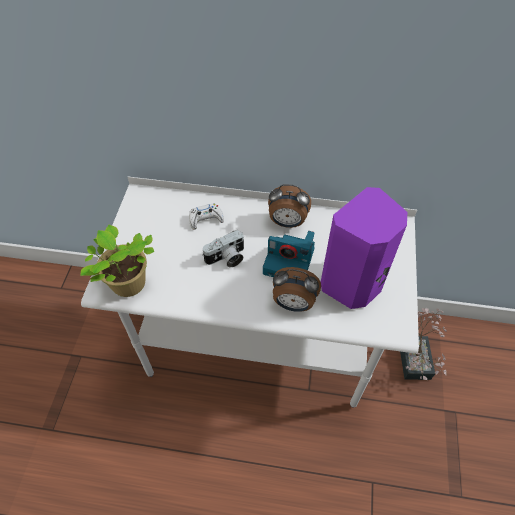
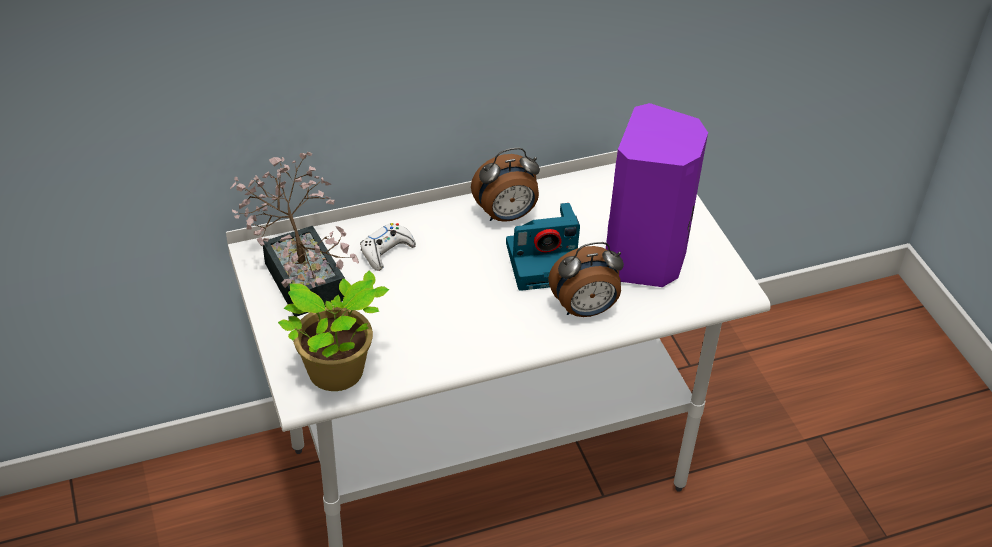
camera: 30 degrees left, 10 degrees down
camera [202,230,244,268] -> none
potted plant [400,308,447,380] -> potted plant moved to [230,152,359,317]

